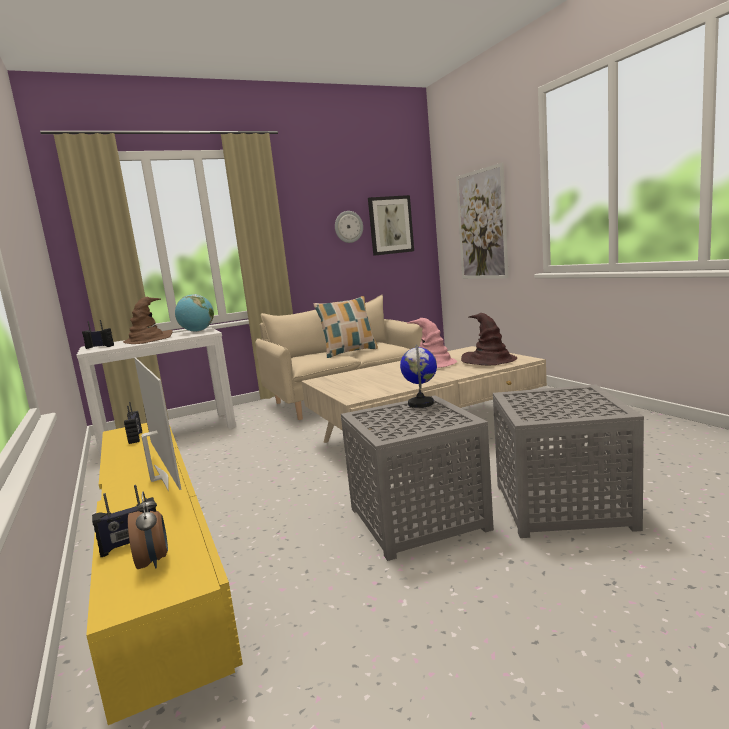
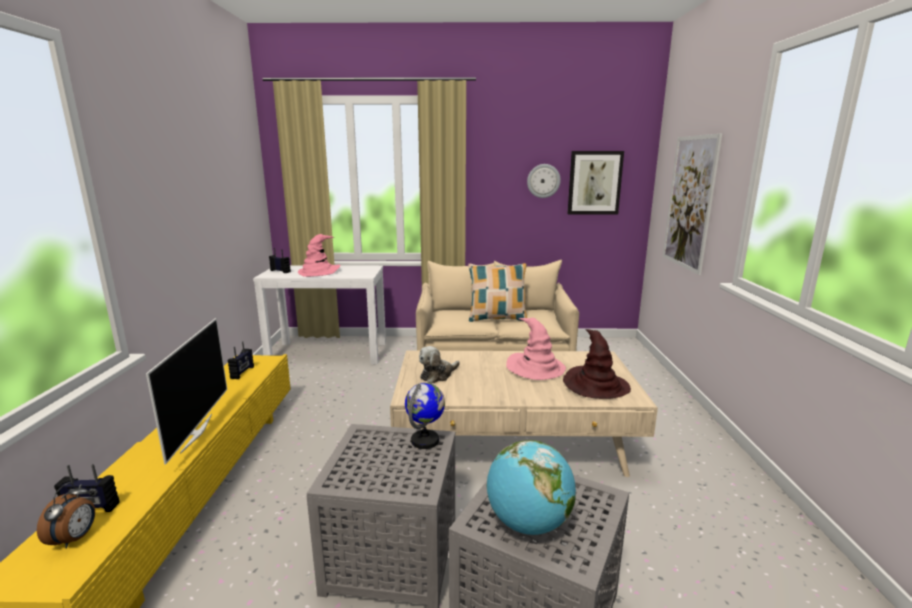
camera: 25 degrees right, 5 degrees up
brown hat [123,297,172,344] -> pink hat [298,234,340,277]
globe [175,294,214,332] -> globe moved to [487,440,576,535]
none -> plush toy [419,346,460,384]

